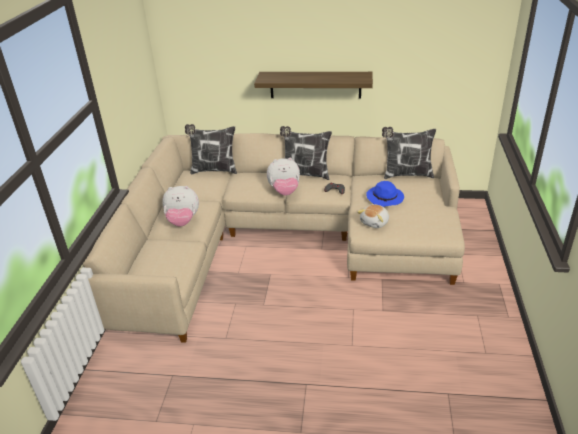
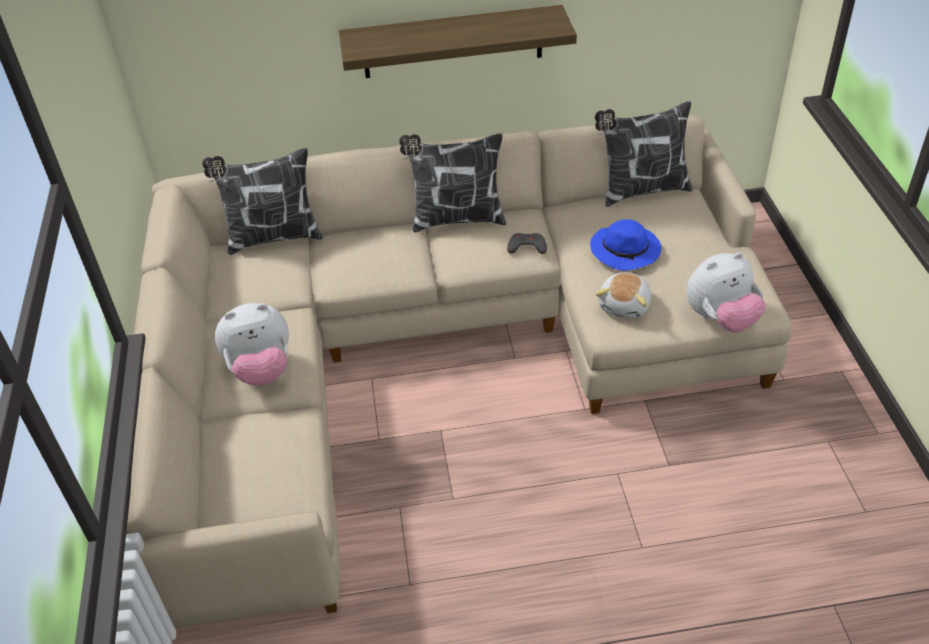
camera: 15 degrees left, 10 degrees up
plush toy [267,158,300,196] -> plush toy moved to [686,252,766,332]

